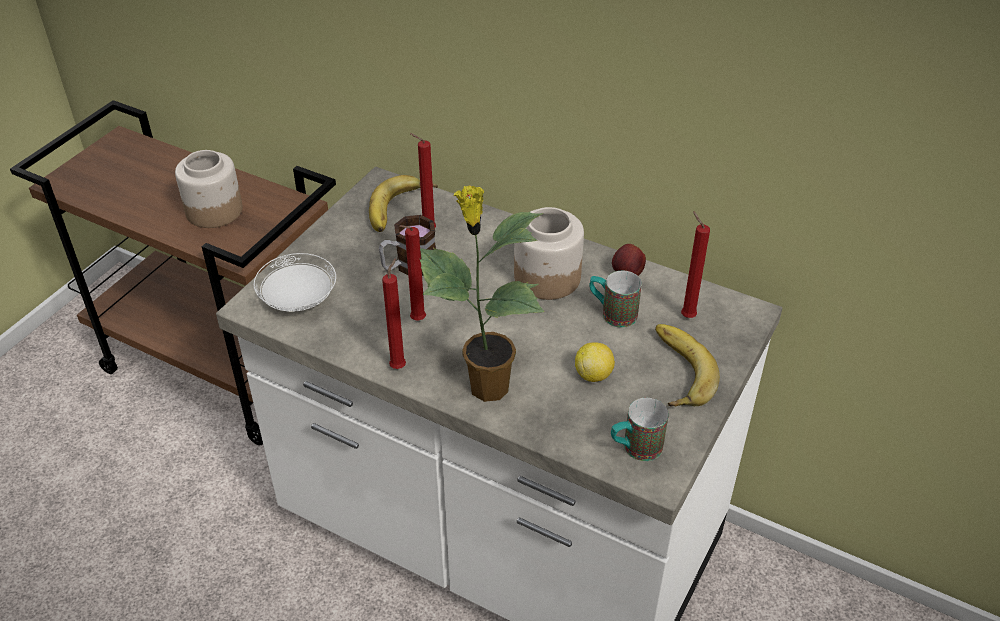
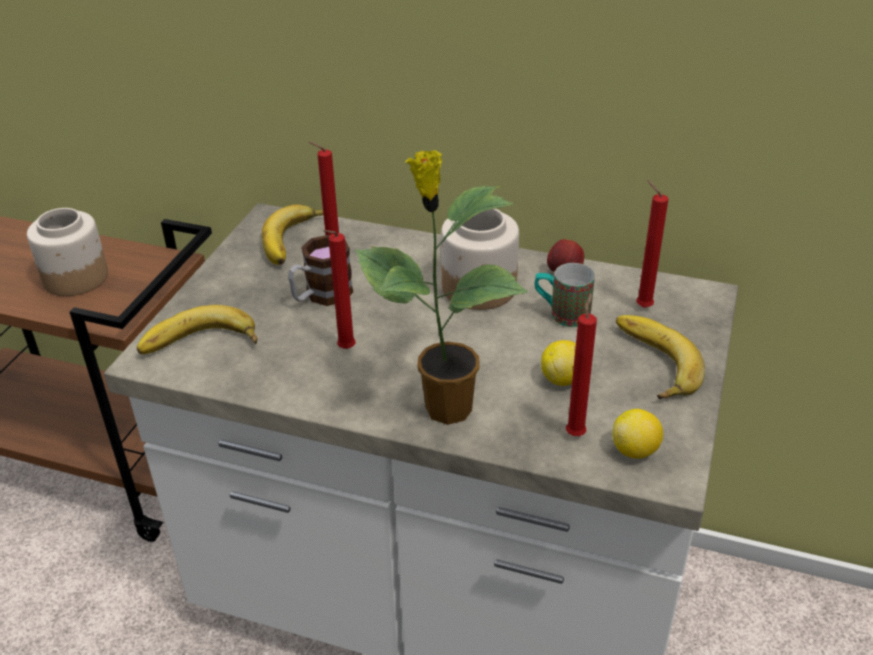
camera: 10 degrees left, 5 degrees down
white plate [254,253,336,312] -> banana [137,305,258,354]
red candle [382,258,406,369] -> red candle moved to [566,293,597,436]
mug [611,398,668,461] -> lemon [612,409,663,459]

